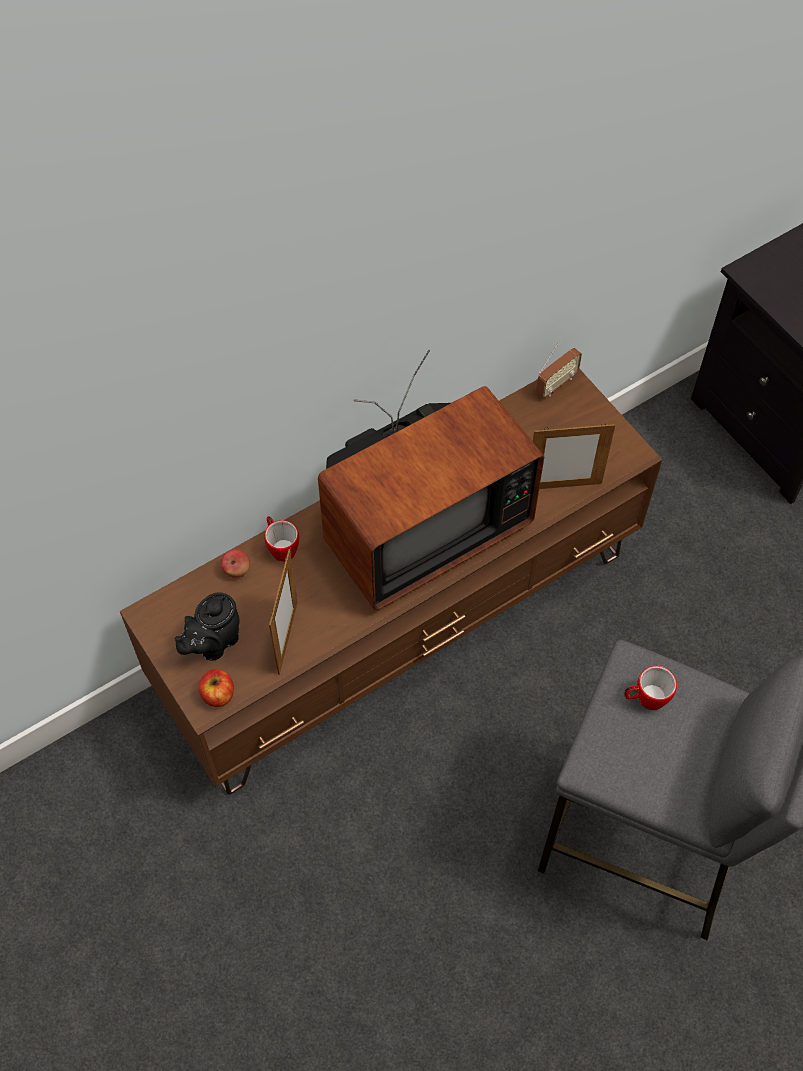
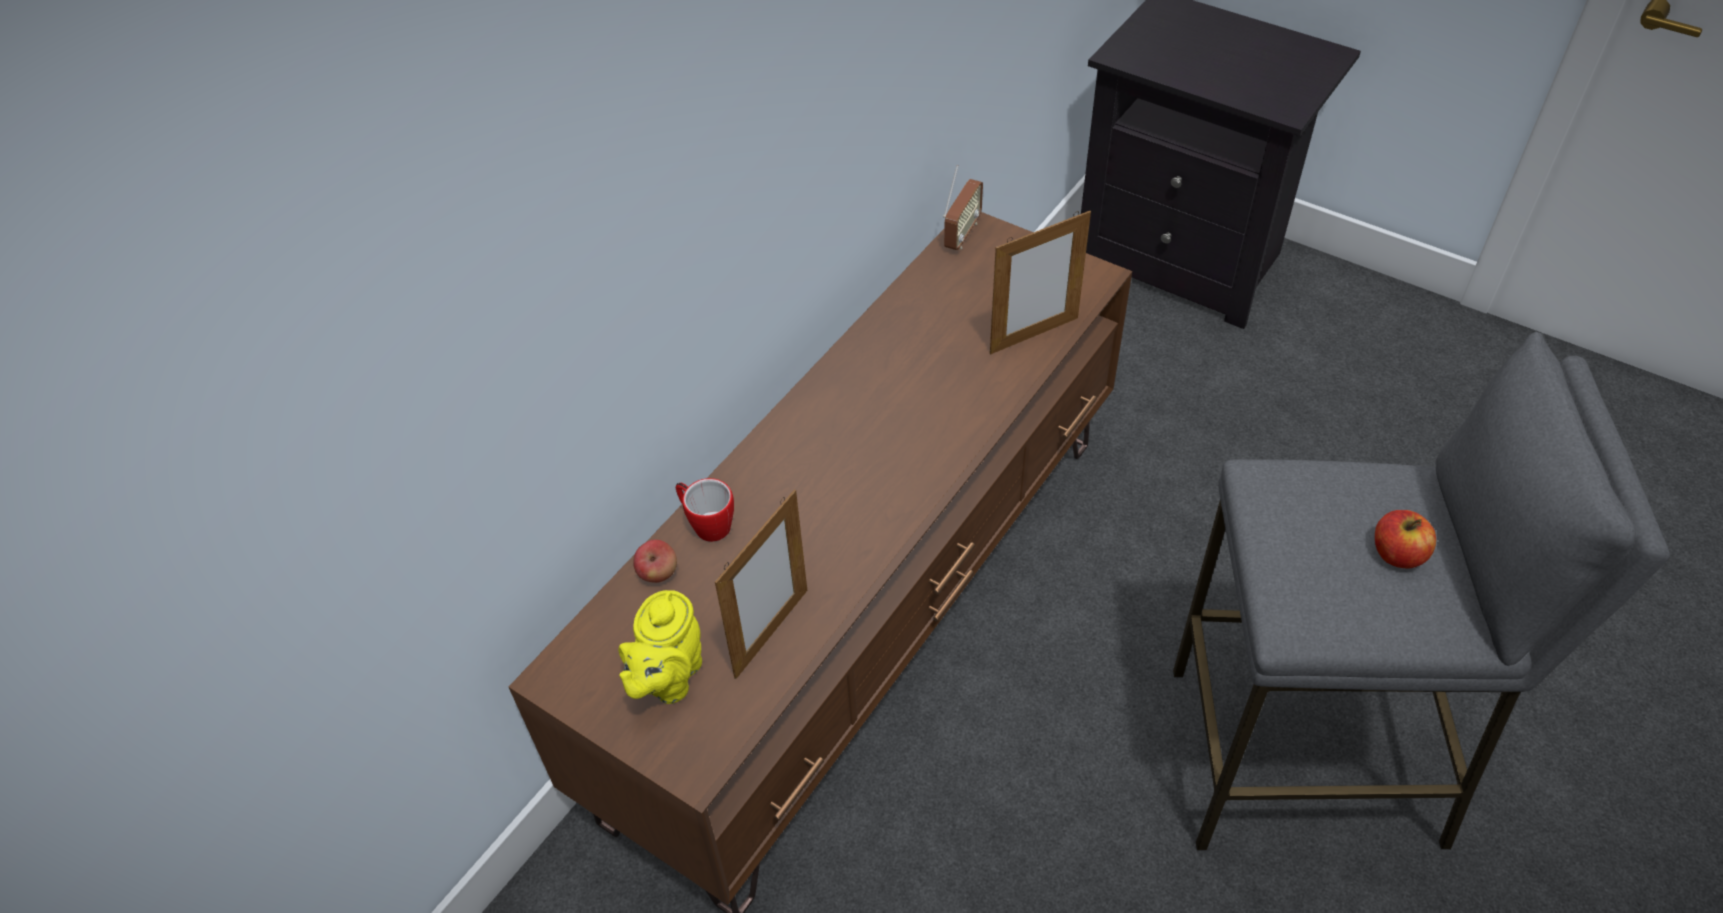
camera: 20 degrees left, 10 degrees down
black teapot [175,592,240,661] -> yellow teapot [618,590,702,704]
apple [199,669,234,707] -> apple moved to [1375,510,1436,569]
picture frame [269,549,298,675] -> picture frame turned 45 degrees clockwise [715,489,807,679]
television [318,350,544,610] -> none
mug [624,666,677,710] -> none

